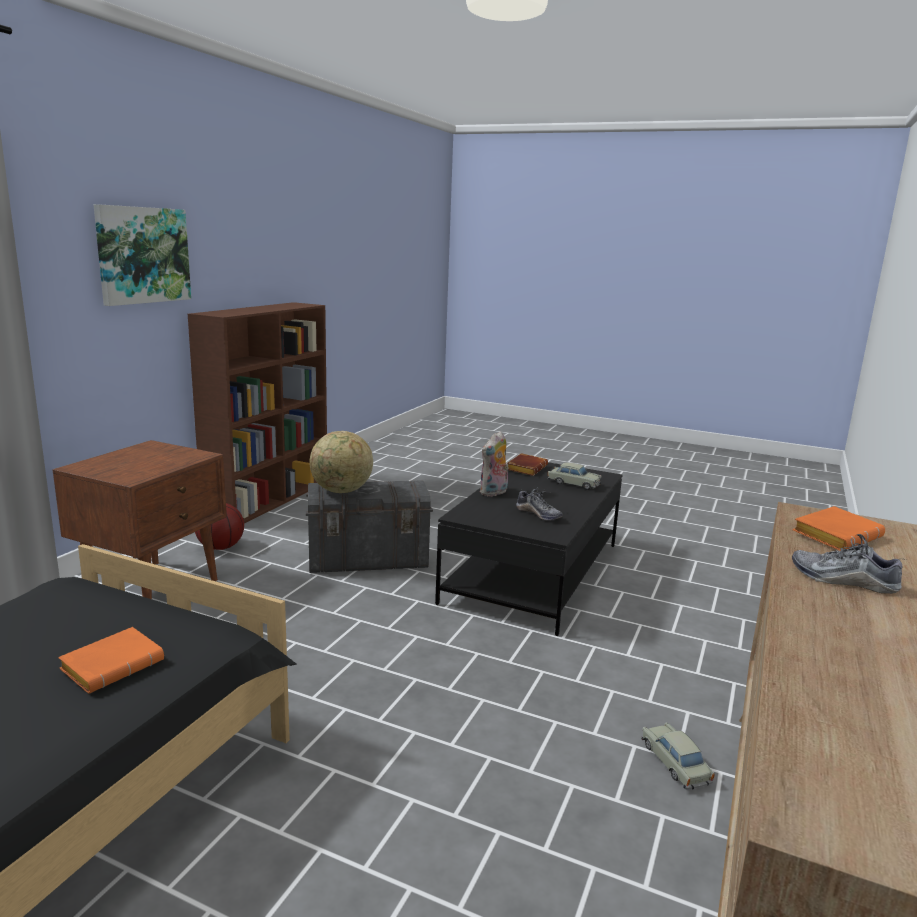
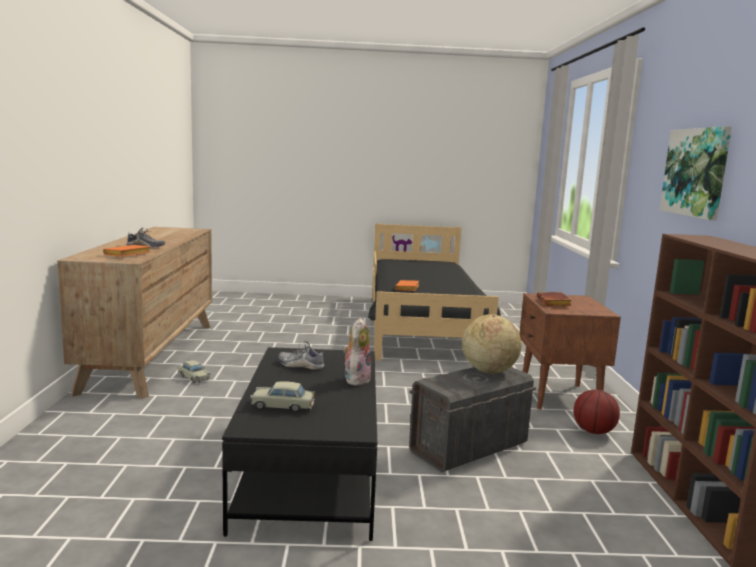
camera: 155 degrees right, 5 degrees down
brown book [507,453,548,476] -> brown book moved to [537,292,572,306]

